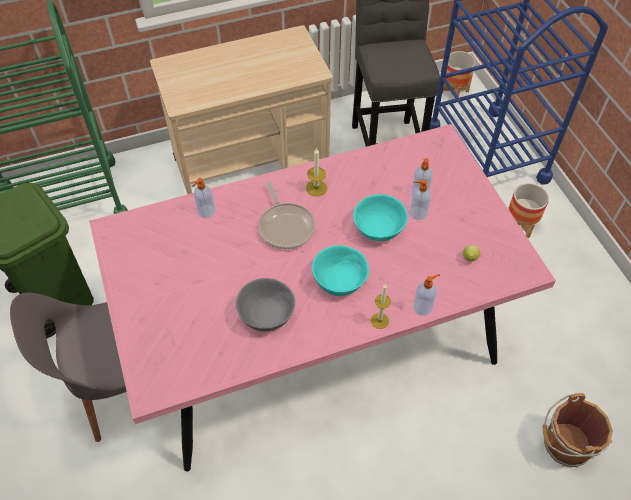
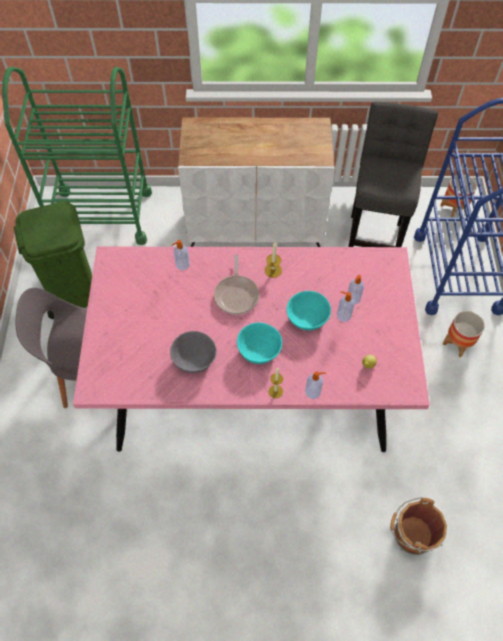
camera: 20 degrees right, 5 degrees up
beige cart [150,25,333,195] -> white cabinet [178,117,335,247]

